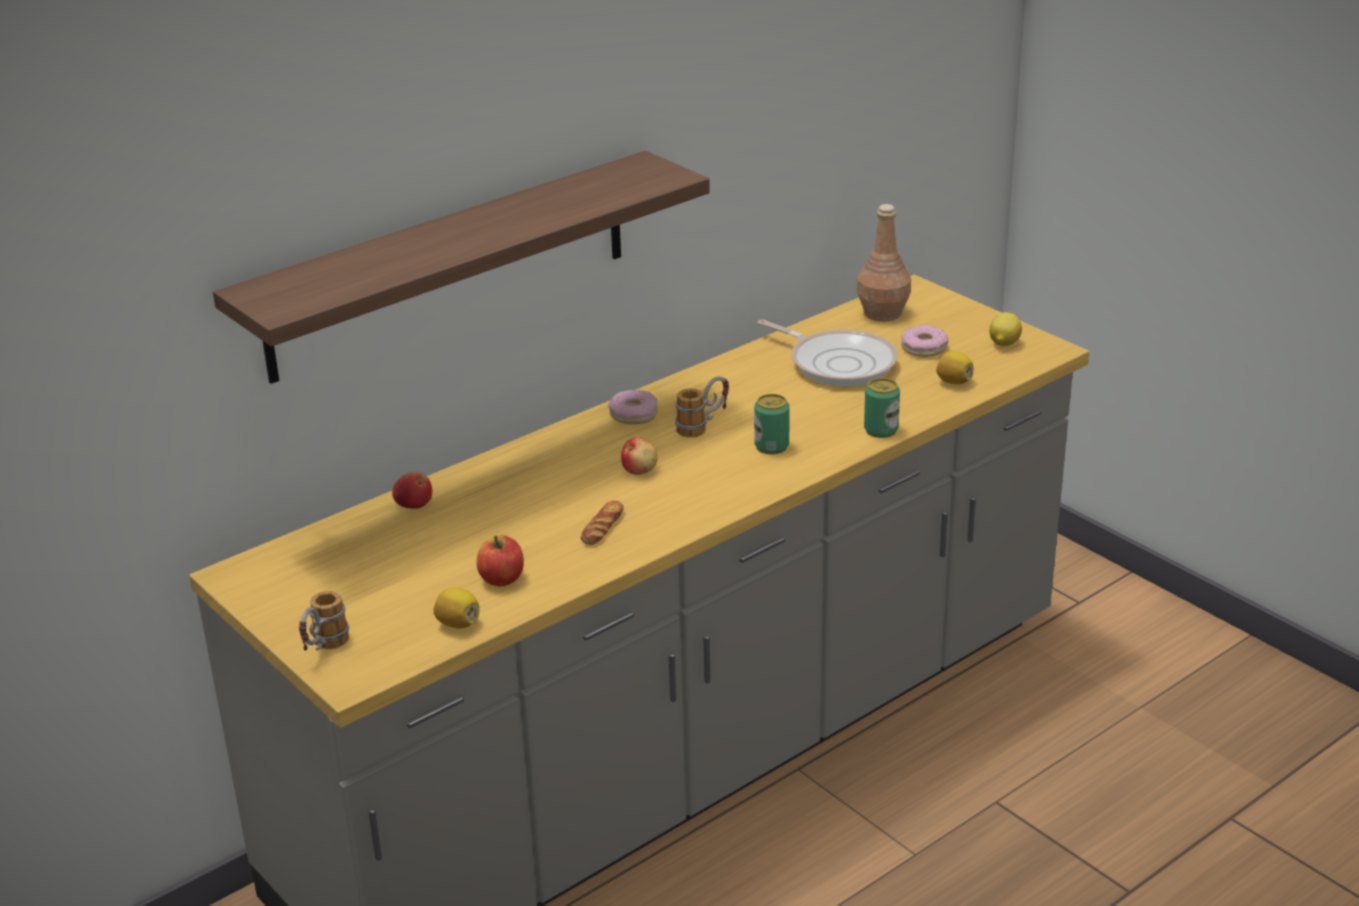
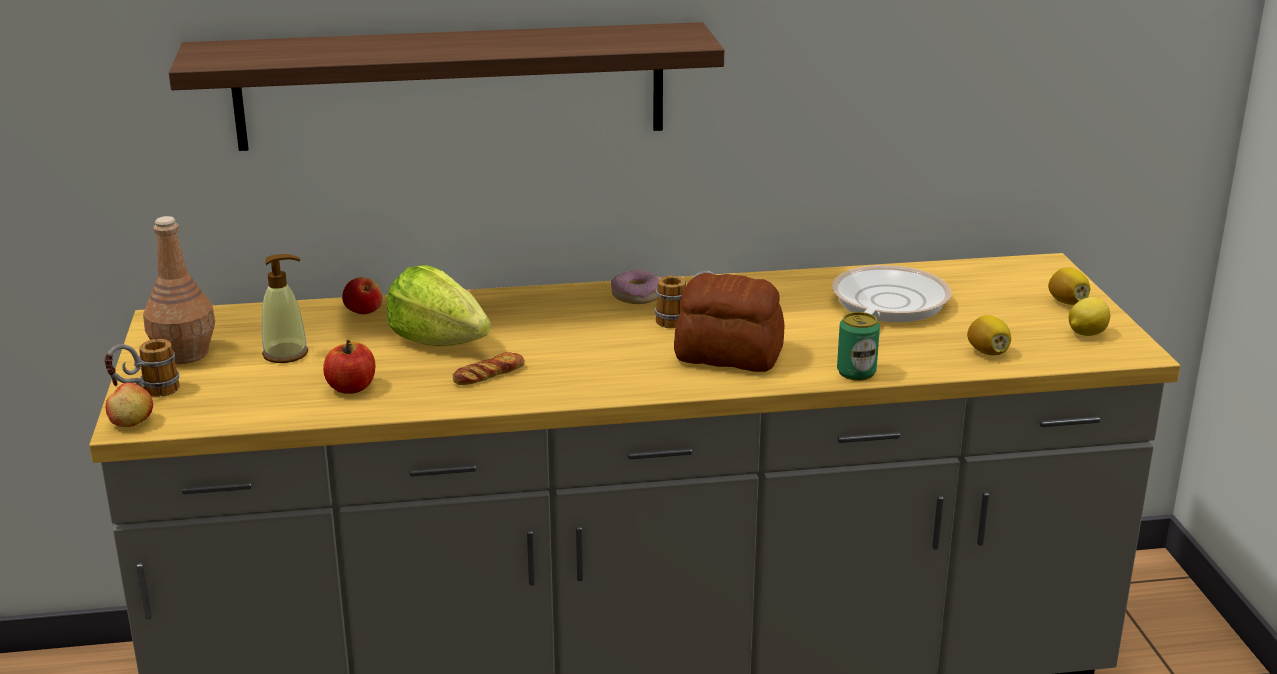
camera: 30 degrees right, 5 degrees down
lemon [433,588,479,629] -> lemon moved to [1048,267,1090,305]
apple [621,437,658,475] -> apple moved to [106,383,153,427]
can [754,394,790,454] -> bread [674,273,784,372]
frying pan [758,319,898,386] -> frying pan turned 135 degrees counterclockwise [832,265,951,322]
brown bottle [856,204,911,322] -> brown bottle moved to [143,216,215,364]
donut [901,325,948,357] -> none
none -> soap dispenser [262,254,308,363]
none -> lettuce [387,265,491,346]

